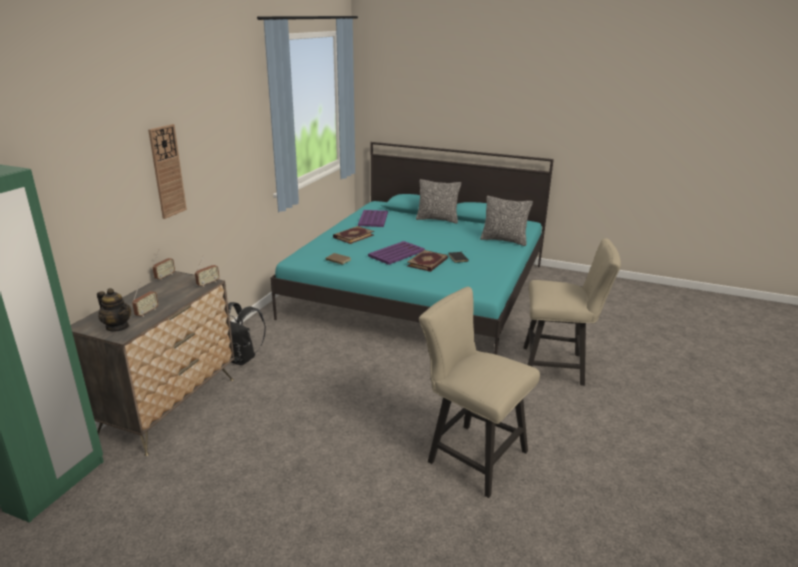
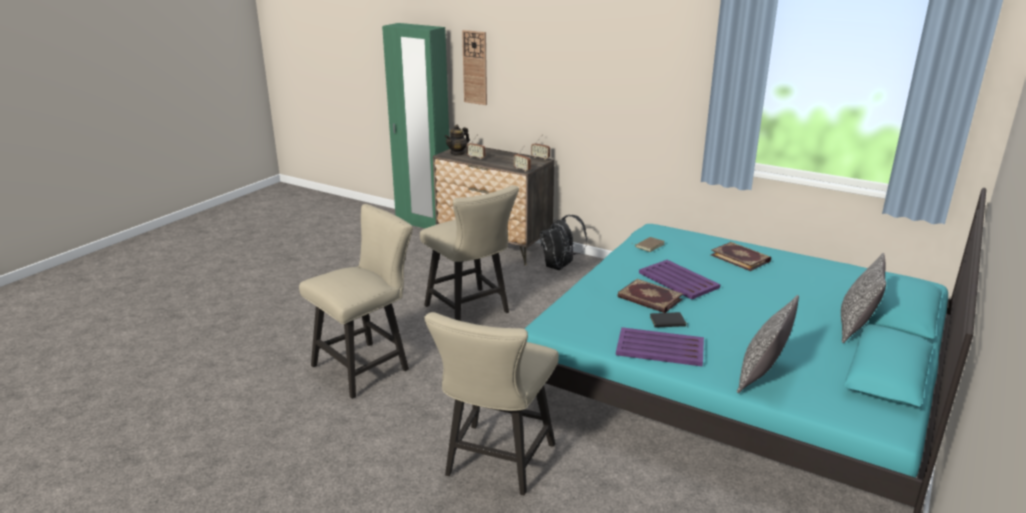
camera: 100 degrees right, 0 degrees up
wall clock [148,124,187,219] -> wall clock moved to [462,30,487,105]
purple tray [358,210,388,227] -> purple tray moved to [616,327,704,366]
none -> beige chair [420,185,519,321]

